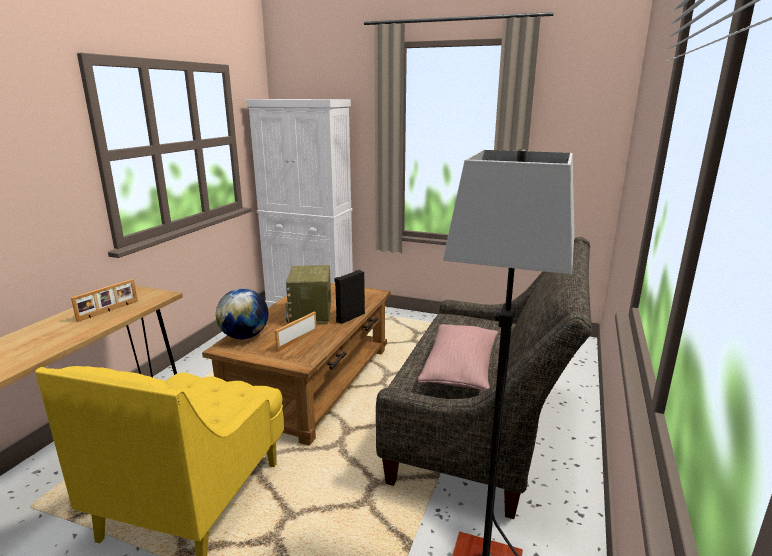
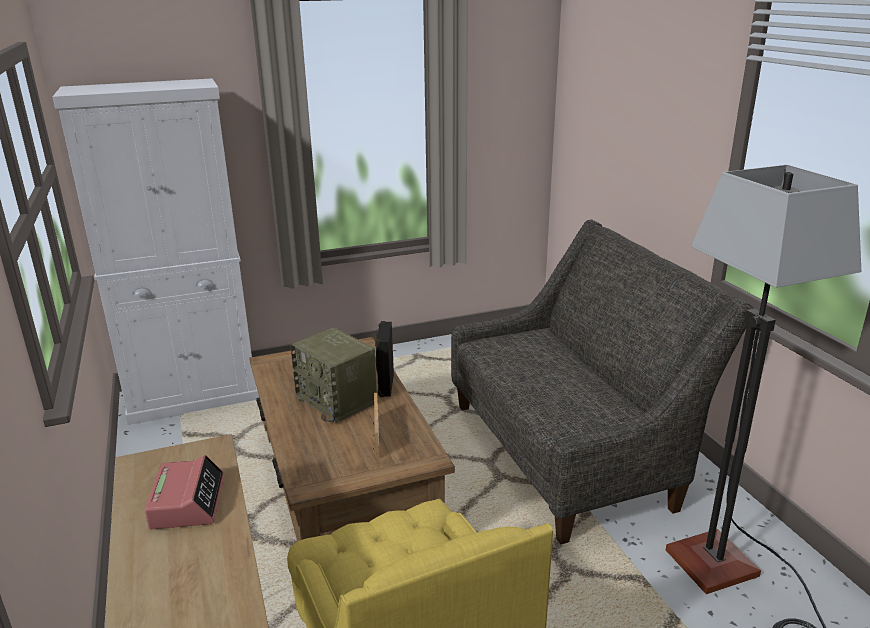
camera: 40 degrees left, 5 degrees up
picture frame [71,279,138,322] -> alarm clock [145,455,225,530]
globe [216,289,268,339] -> none
pink pillow [418,324,498,391] -> none

